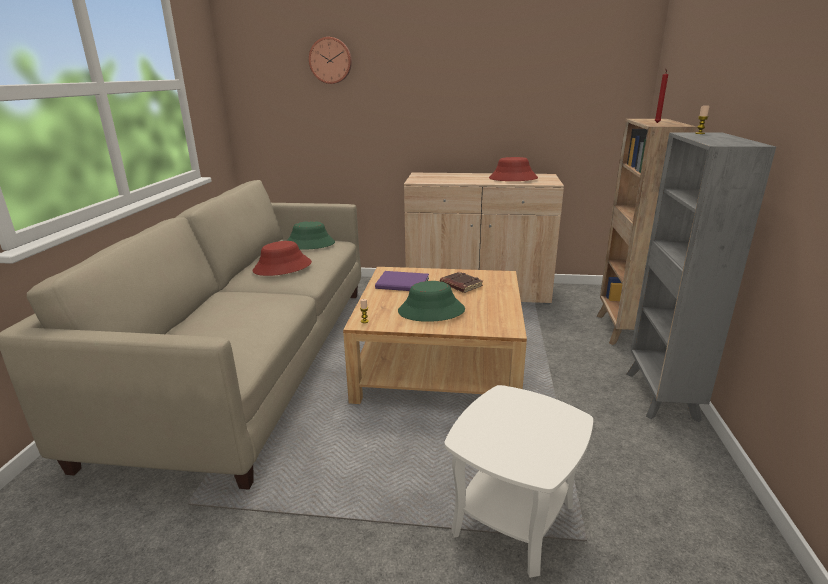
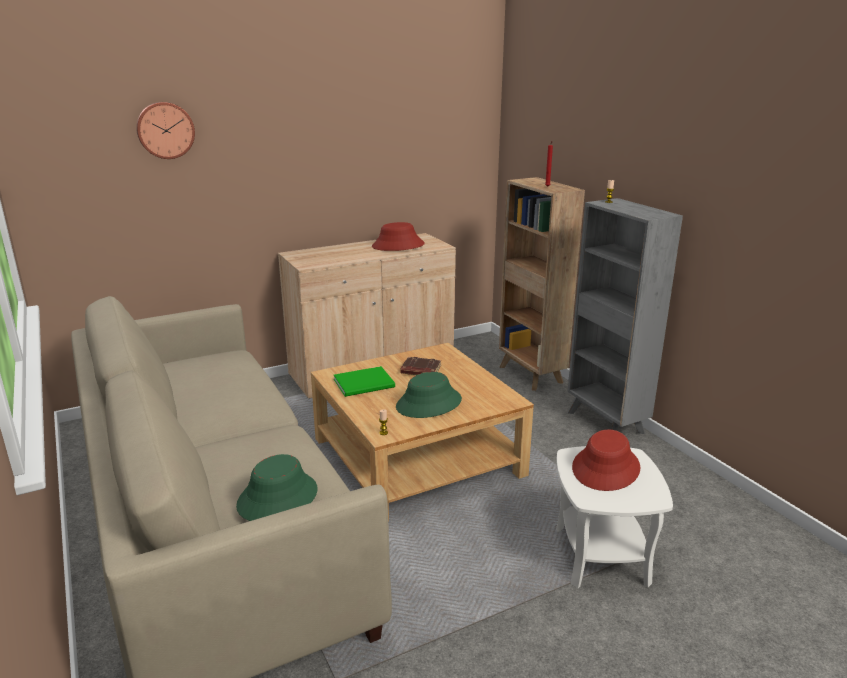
camera: 35 degrees left, 0 degrees up
red hat [253,241,312,276] -> red hat moved to [572,430,640,491]
green hat [287,221,335,250] -> green hat moved to [236,454,317,521]
purple book [375,271,429,291] -> green book [334,366,395,397]

